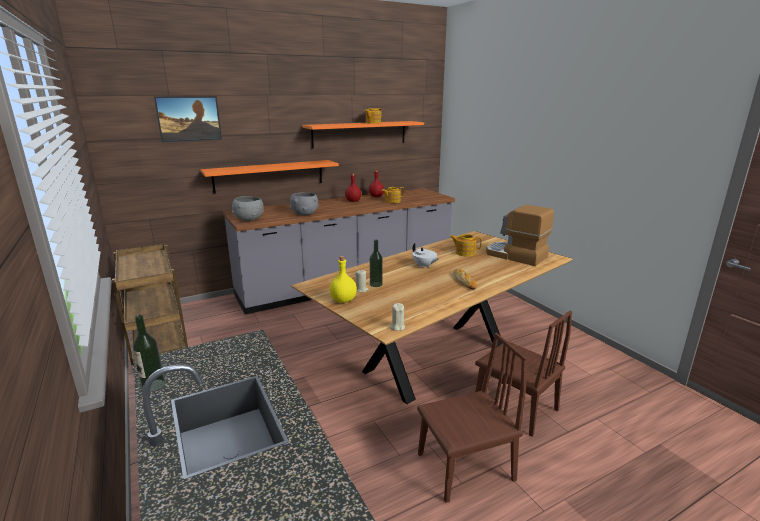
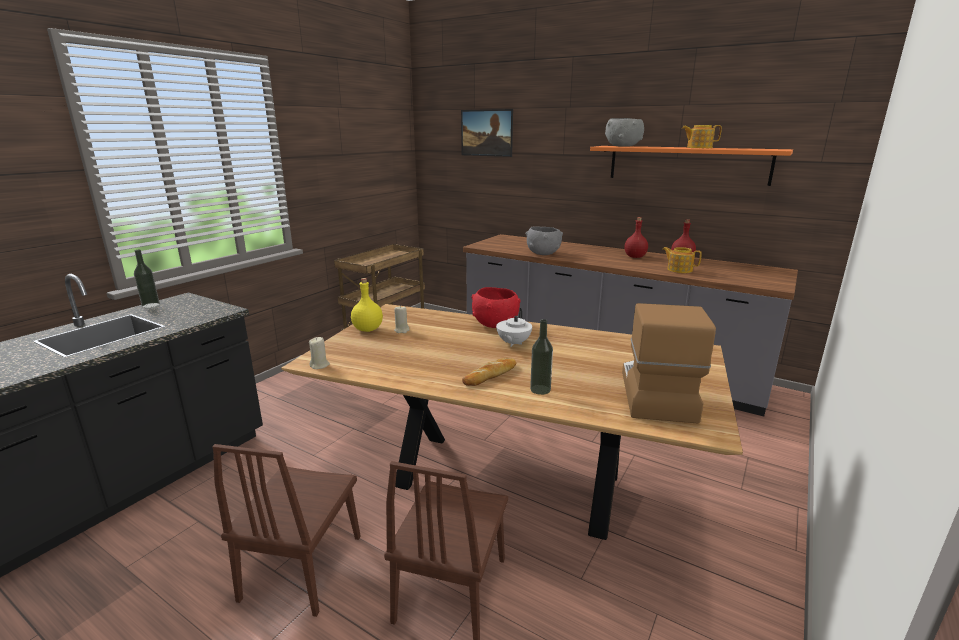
camera: 60 degrees right, 0 degrees up
orange shelf [200,160,339,193] -> none
grey bowl [232,196,263,221] -> grey bowl moved to [605,118,644,147]
bottle [370,240,383,287] -> bottle moved to [530,319,553,395]
brown chair [417,333,527,503] -> brown chair turned 60 degrees clockwise [212,444,360,617]
teapot [450,234,482,257] -> none
none -> red bowl [472,287,521,328]

